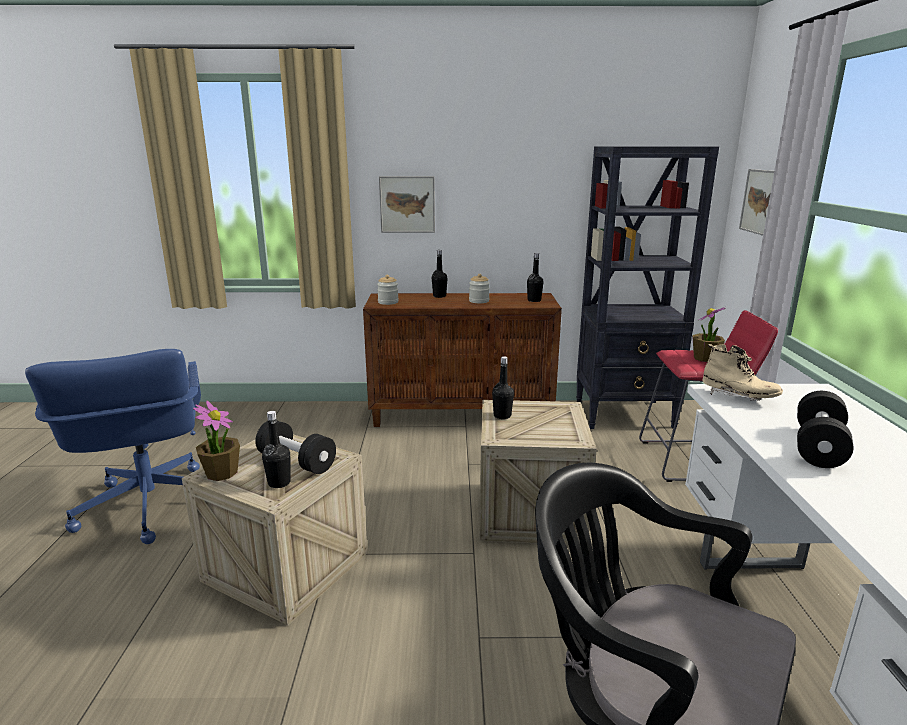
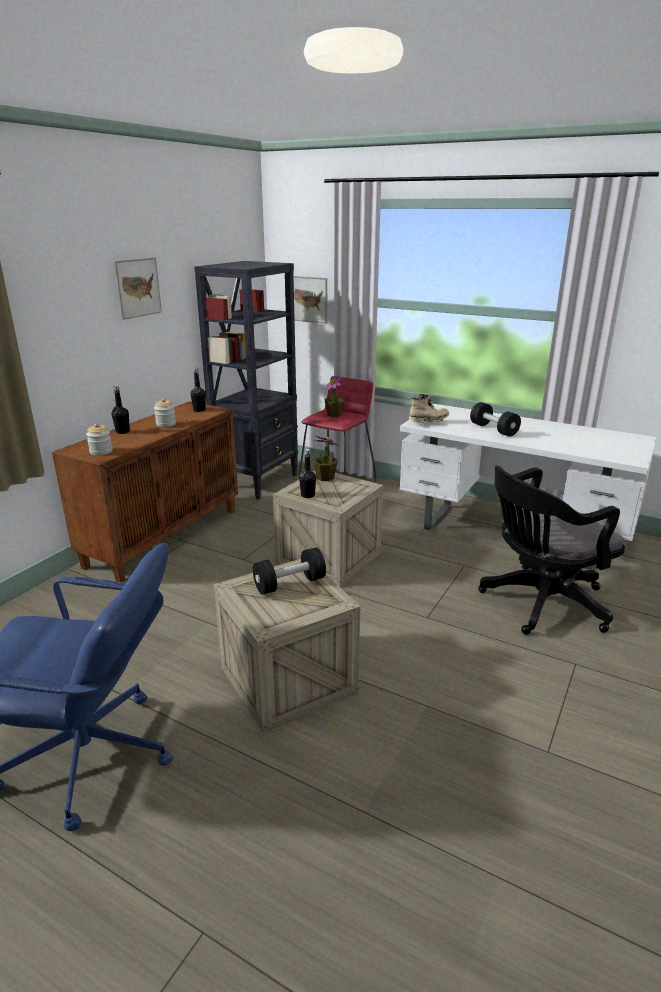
camera: 60 degrees left, 5 degrees up
potted plant [193,400,240,481] -> potted plant moved to [313,436,339,481]
black bottle [262,411,291,488] -> none
picture [379,176,435,233] -> picture moved to [113,257,162,320]

